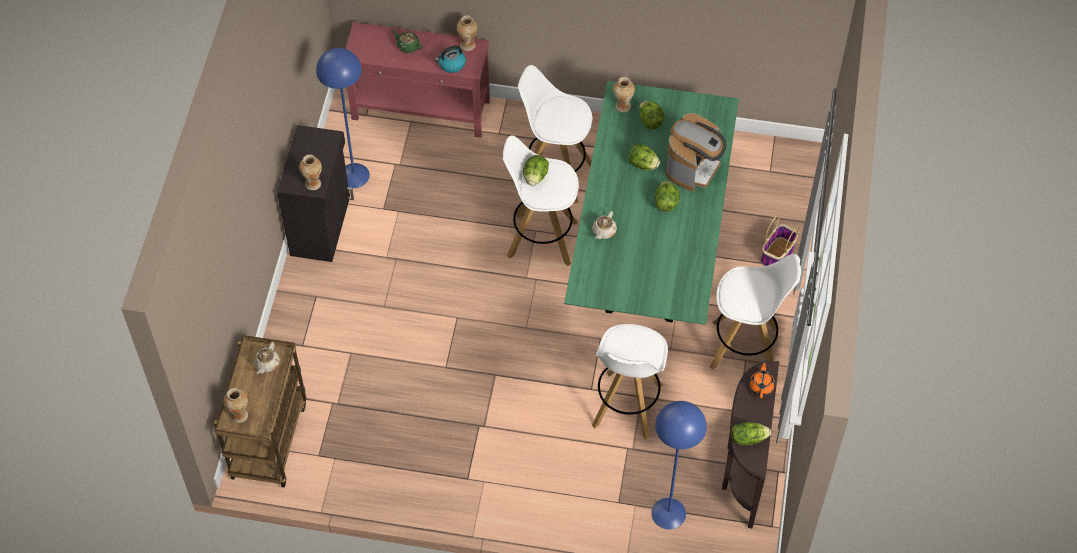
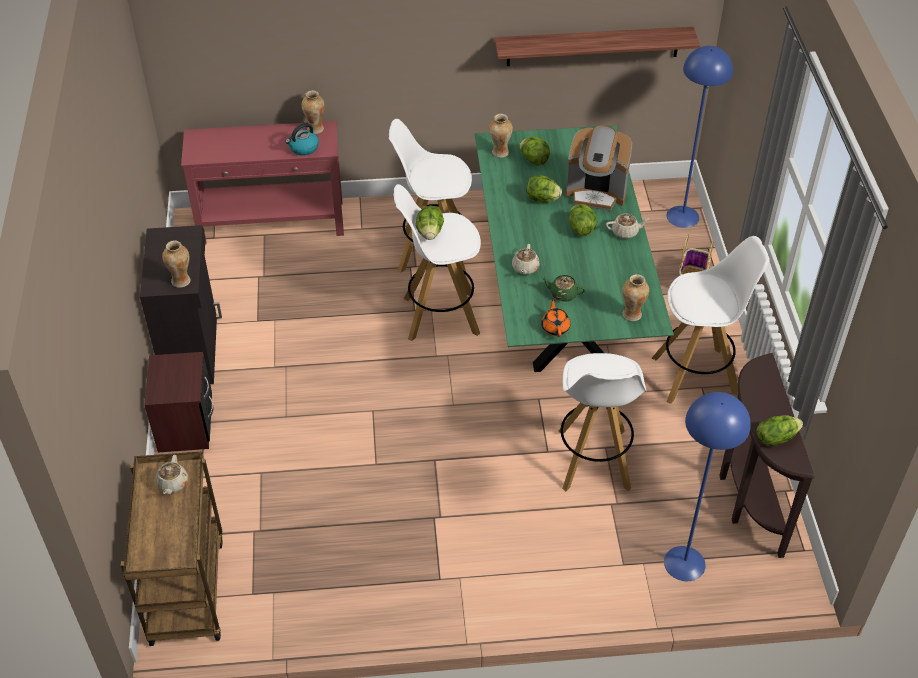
camera: 15 degrees left, 10 degrees down
vase [224,388,248,423] -> vase moved to [622,274,649,321]
blue floor lamp [316,48,370,188] -> blue floor lamp moved to [666,46,733,228]
green teapot [392,29,423,53] -> green teapot moved to [541,275,586,302]
coffee machine [666,113,727,192] -> coffee machine turned 90 degrees clockwise [566,125,632,211]
orange teapot [749,360,775,399] -> orange teapot moved to [541,298,570,337]
none -> brown nightstand [144,352,213,452]
none -> shelf [494,27,700,66]
none -> beige teapot [606,214,649,239]

